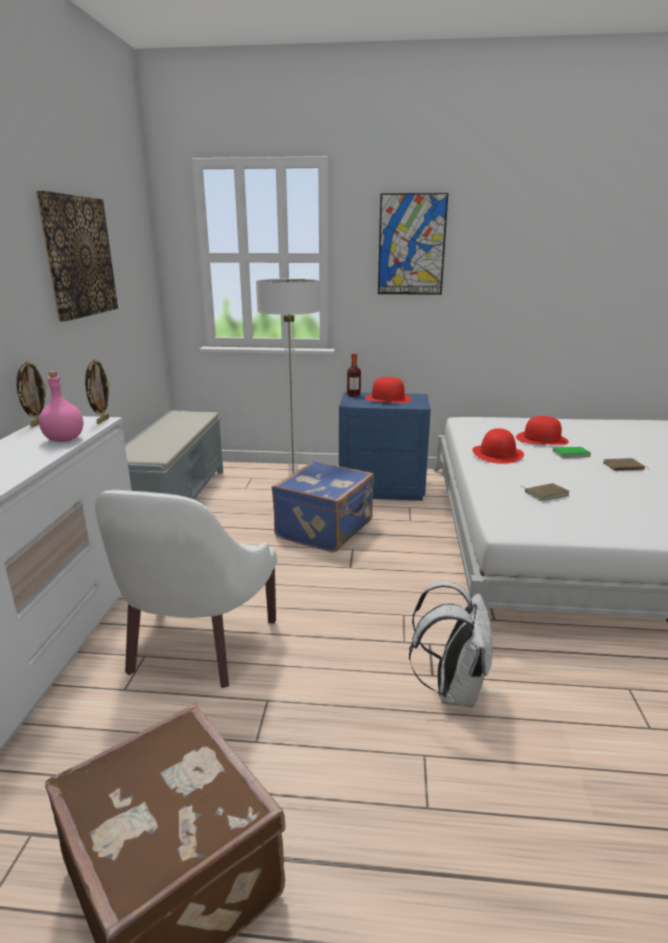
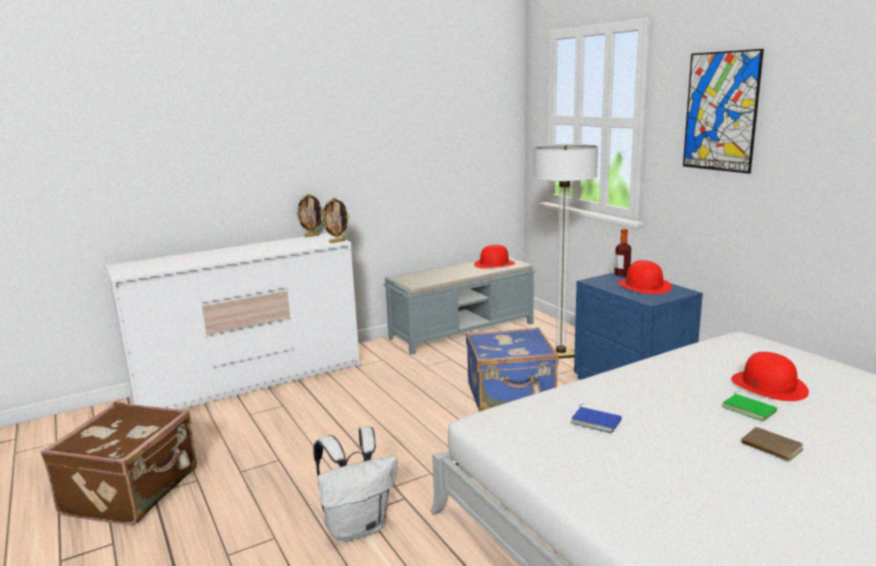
camera: 55 degrees right, 5 degrees down
picture [36,191,118,321] -> none
pink bottle [39,371,83,442] -> none
white armchair [95,490,277,688] -> none
red hat [472,428,524,464] -> red hat moved to [474,245,515,269]
brown book [522,483,569,501] -> blue book [570,404,622,433]

